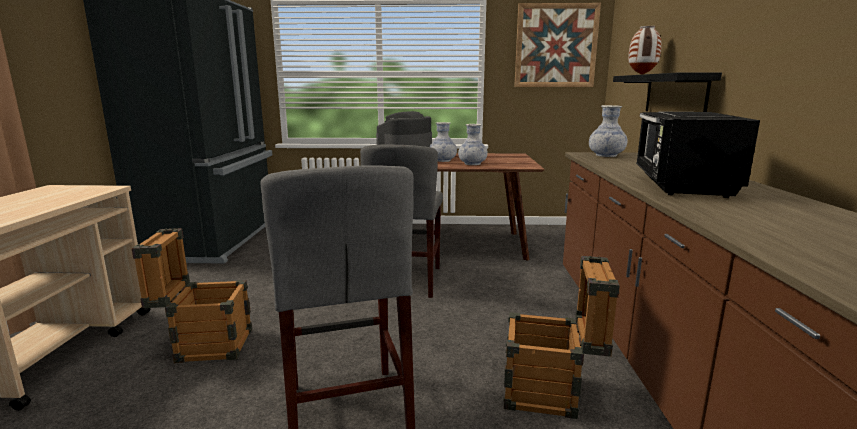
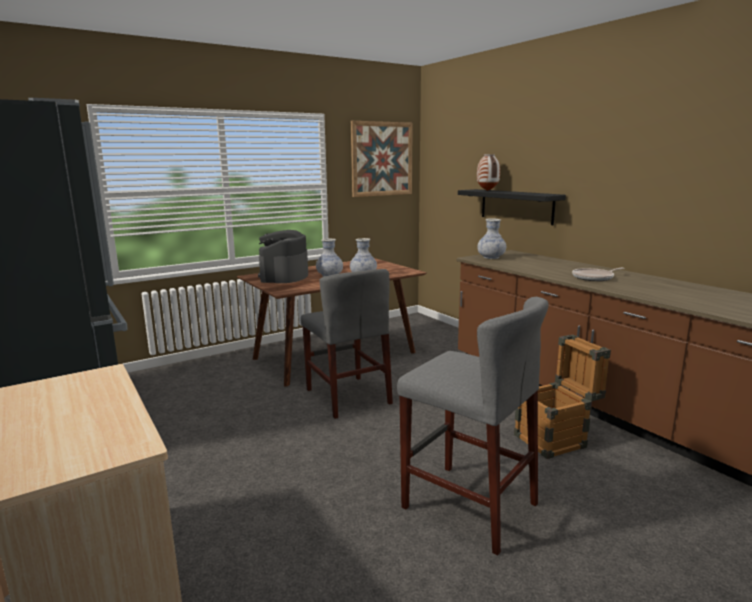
camera: 35 degrees left, 0 degrees up
crate [132,228,252,363] -> none
black microwave [636,111,760,198] -> frying pan [572,268,624,281]

